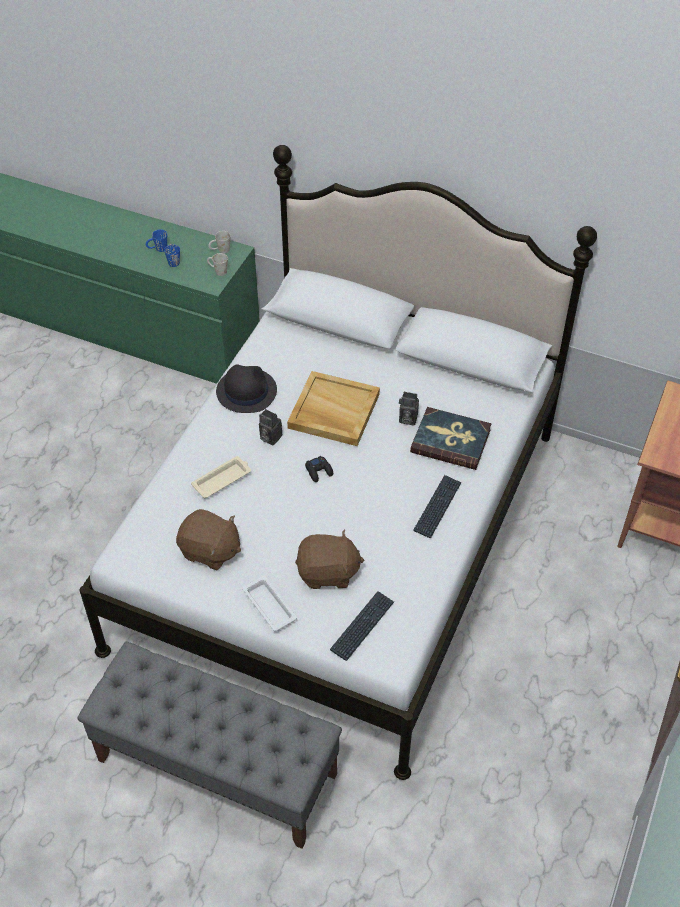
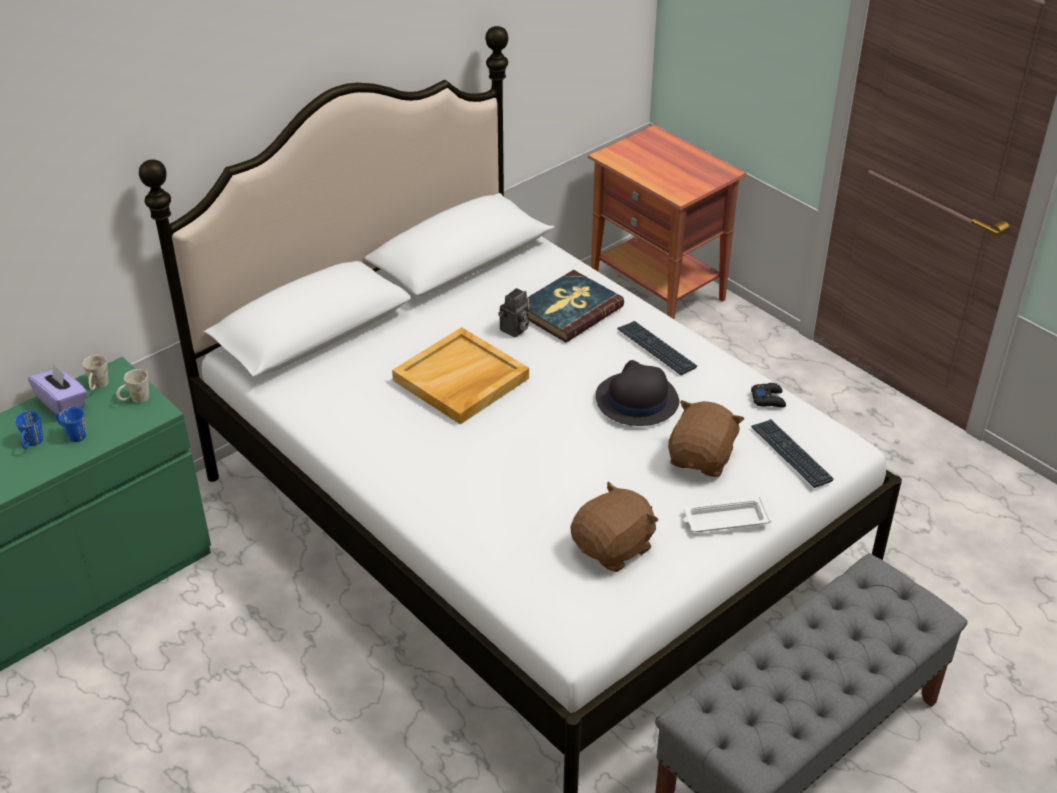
camera: 65 degrees left, 10 degrees down
beige tray [191,456,251,498] -> none
black hat [216,364,277,413] -> black hat moved to [596,360,679,426]
camera [259,409,282,445] -> none
black game controller [305,456,333,482] -> black game controller moved to [751,383,786,407]
none -> purple tissue box [28,363,87,414]

